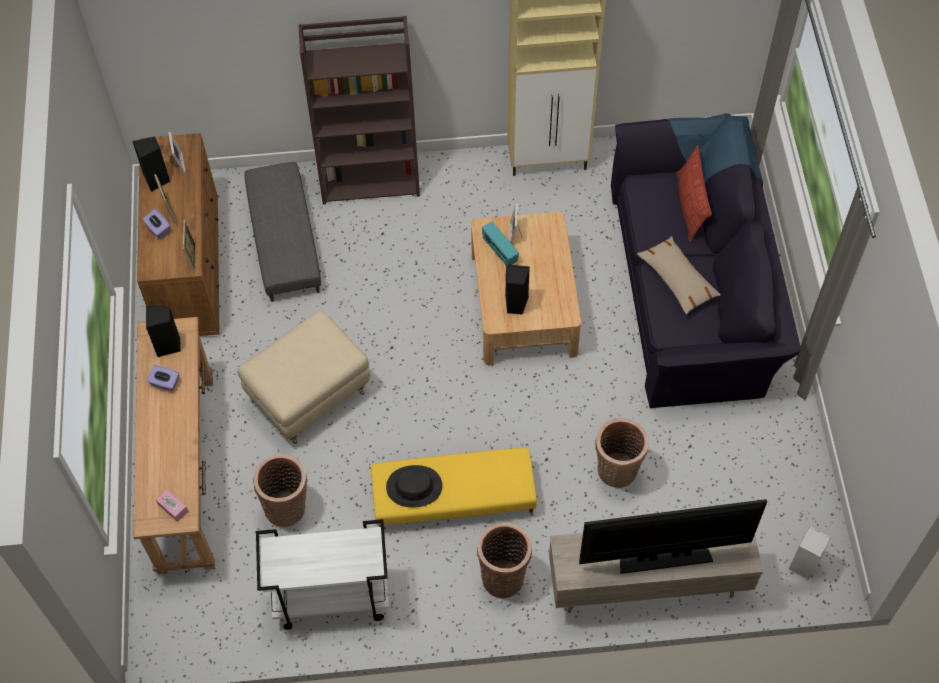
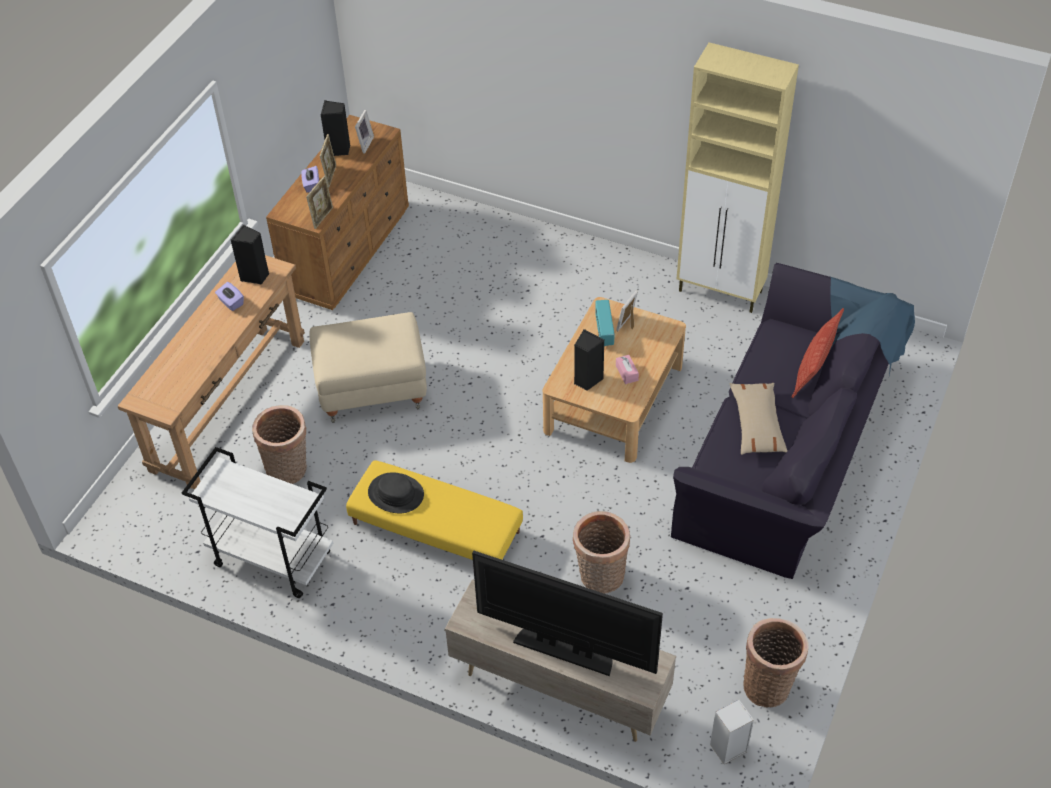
camera: 30 degrees right, 10 degrees down
pink tissue box [156,489,188,522] -> pink tissue box moved to [616,355,639,384]
grey ottoman [244,162,321,302] -> none
brown bookcase [298,16,420,205] -> none
basket [477,523,532,599] -> basket moved to [743,618,808,707]

